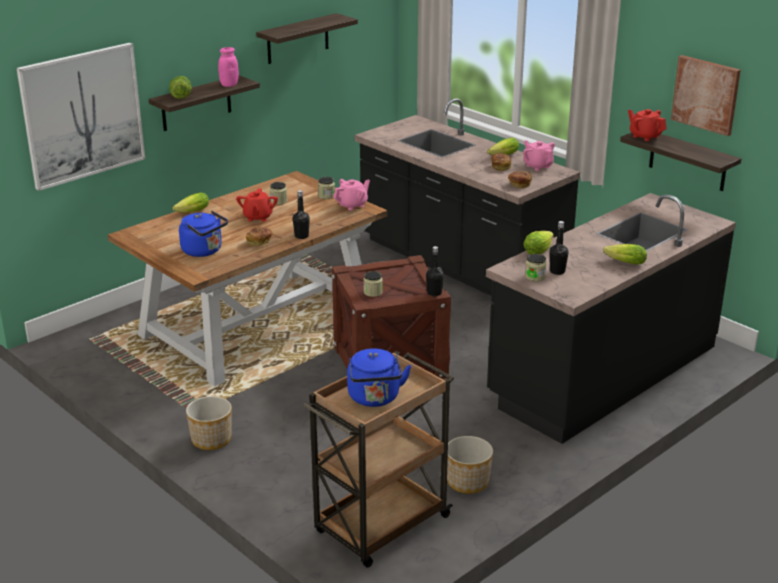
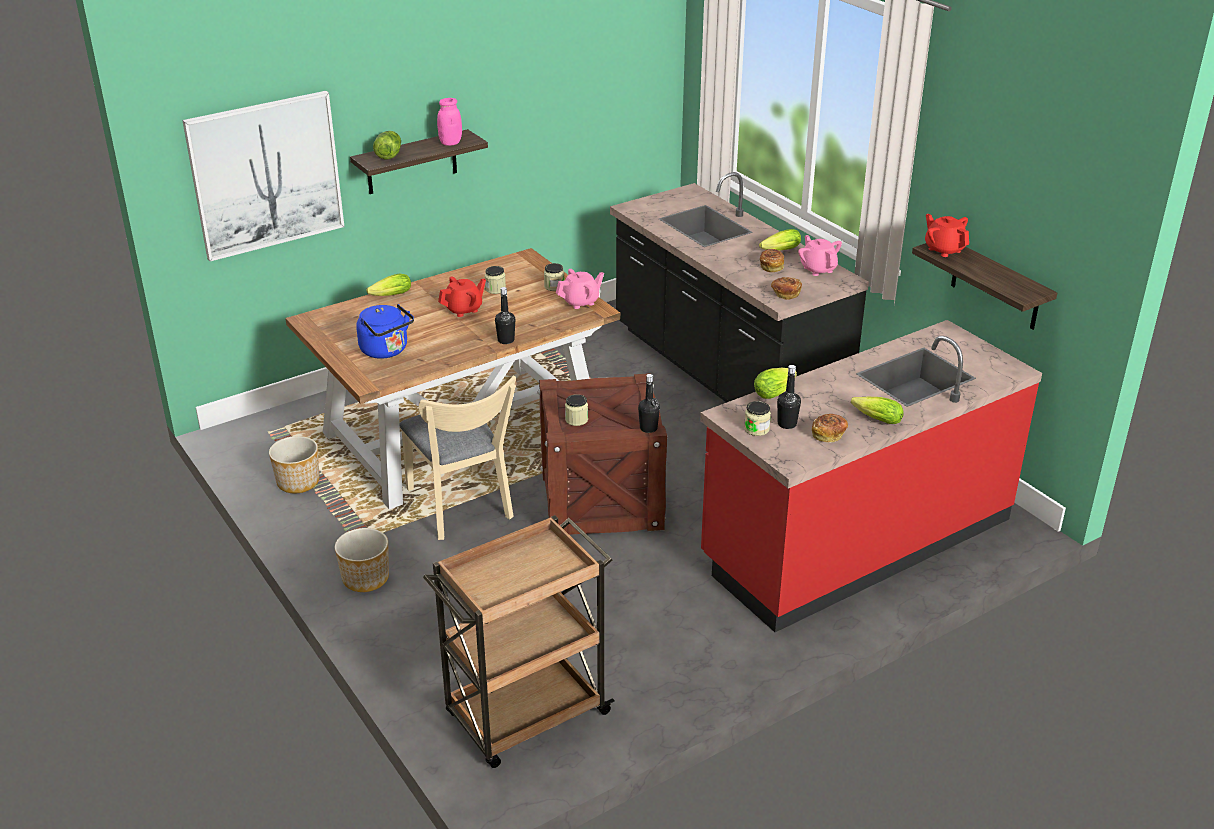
camera: 10 degrees right, 5 degrees up
red teapot [236,188,278,222] -> red teapot turned 135 degrees counterclockwise [438,276,486,317]
bread [246,227,272,246] -> bread moved to [812,414,848,443]
shelf [256,13,358,64] -> none
blue kettle [347,348,411,407] -> none
planter [447,436,493,494] -> planter moved to [269,436,319,493]
black counter [486,193,736,444] -> red counter [700,320,1042,632]
picture [671,55,741,136] -> none
none -> beige chair [400,375,516,540]

